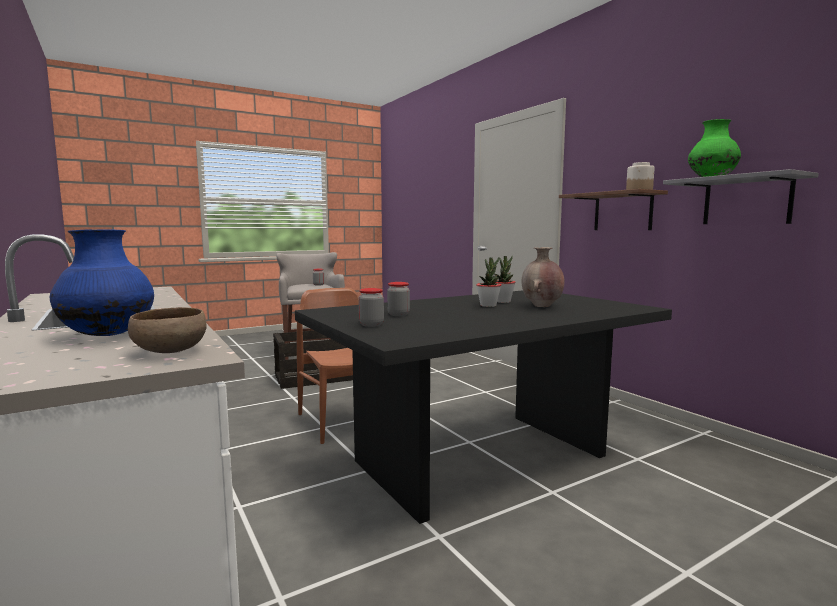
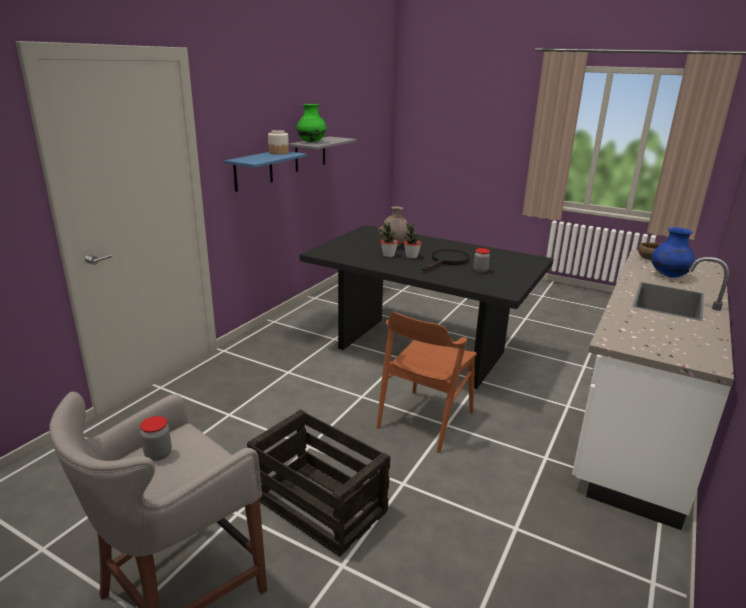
camera: 120 degrees left, 15 degrees up
jar [359,288,384,327] -> none
brown shelf [559,189,668,230] -> blue shelf [224,152,307,192]
none -> black frying pan [422,249,469,271]

